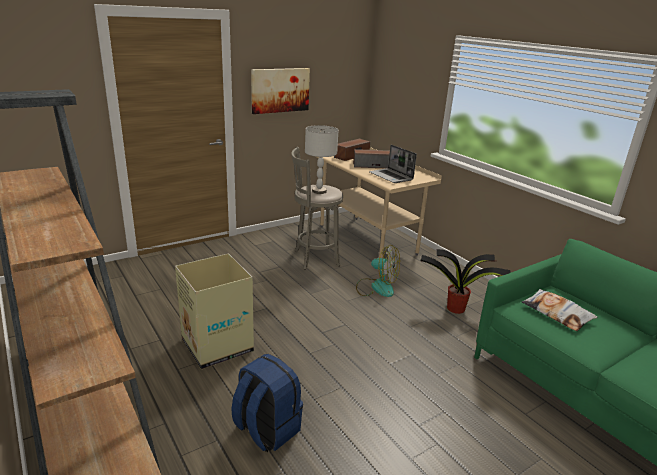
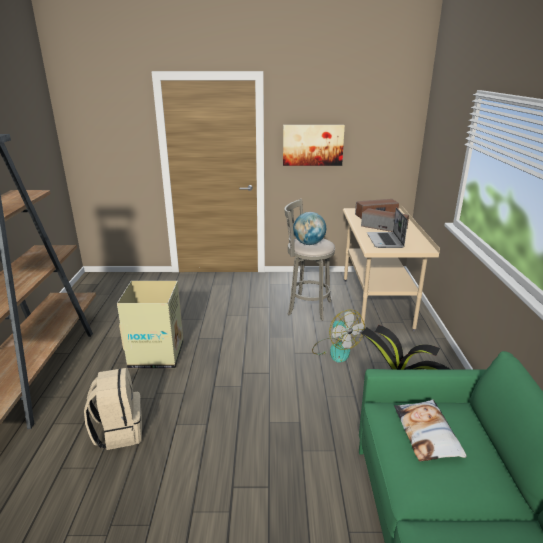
camera: 35 degrees right, 0 degrees up
blue backpack [231,354,303,452] -> beige backpack [84,368,142,450]
grey table lamp [305,125,339,194] -> globe [293,212,326,245]

